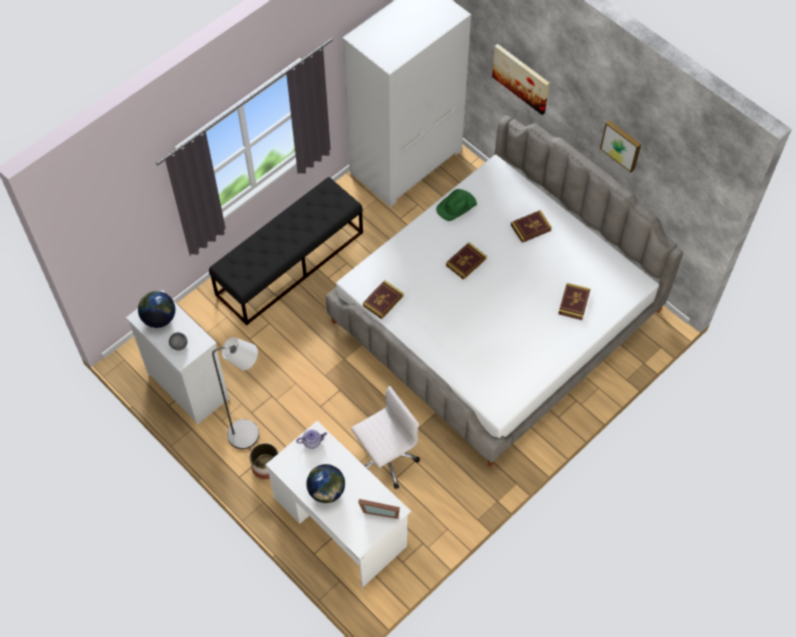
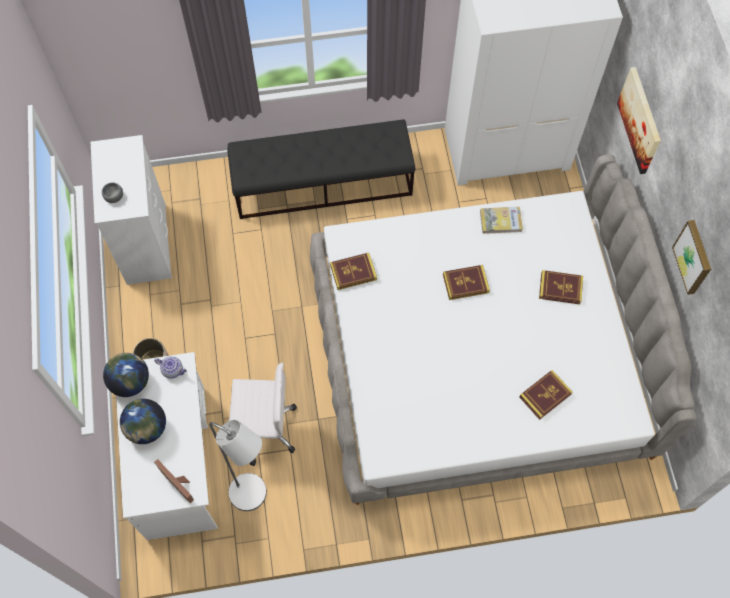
camera: 35 degrees right, 5 degrees up
globe [138,291,175,328] -> globe moved to [103,353,149,397]
grey floor lamp [212,337,259,449] -> grey floor lamp moved to [209,420,267,511]
green hat [436,189,477,221] -> book [480,207,523,234]

